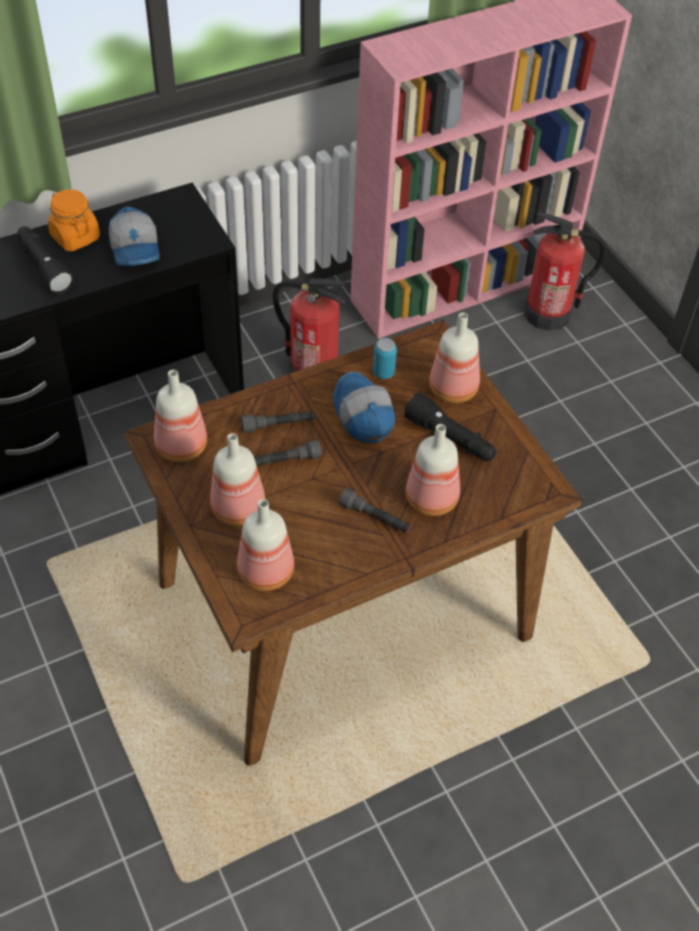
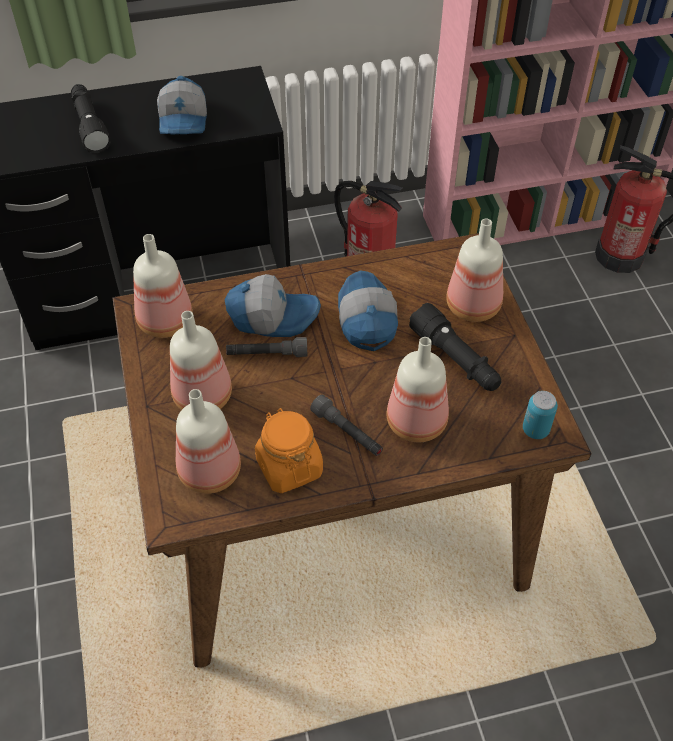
camera: 15 degrees right, 0 degrees up
orange jar [48,190,100,251] -> orange jar moved to [255,408,323,493]
grey flashlight [241,411,314,433] -> cap [225,274,321,337]
can [373,338,397,379] -> can moved to [523,391,558,439]

